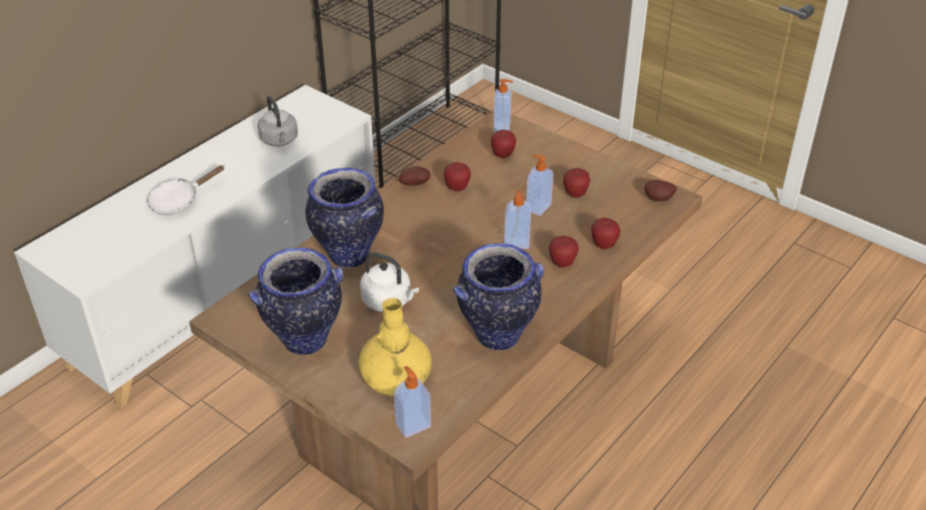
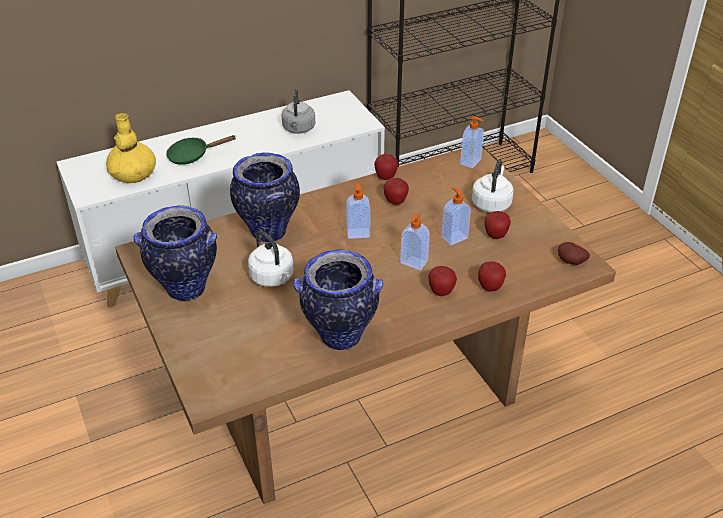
camera: 25 degrees right, 0 degrees up
white frying pan [148,165,225,215] -> green frying pan [166,135,237,165]
yellow vase [359,298,432,396] -> yellow vase moved to [106,113,156,184]
soap dispenser [394,366,431,438] -> soap dispenser moved to [346,183,371,239]
potato [399,166,430,186] -> none
apple [491,130,516,158] -> apple moved to [374,154,398,180]
none -> white kettle [472,160,513,212]

